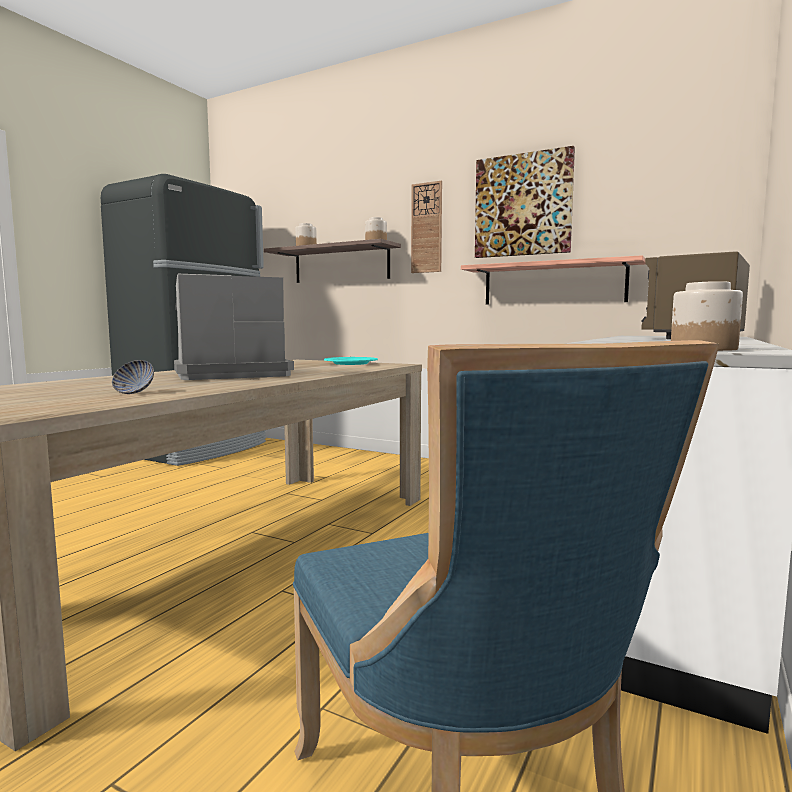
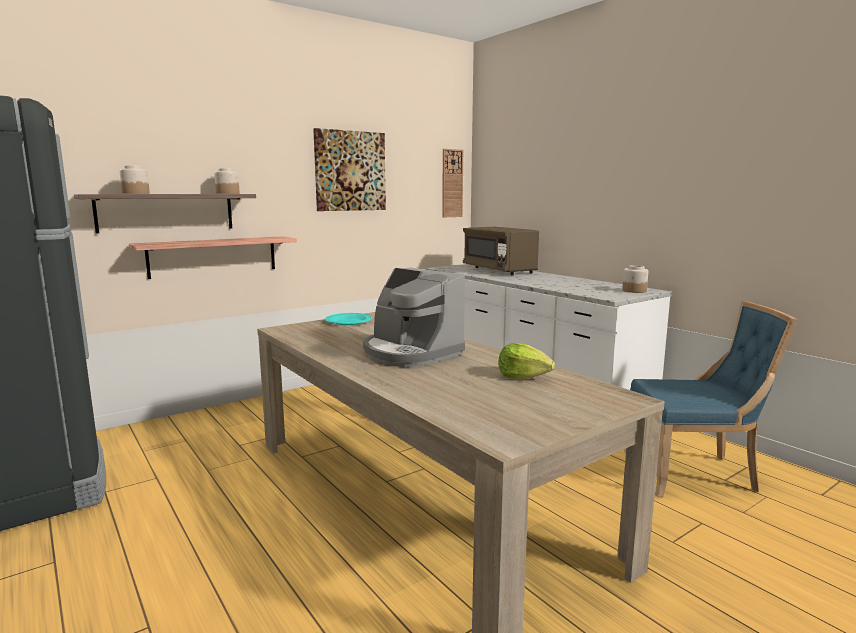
camera: 65 degrees left, 5 degrees up
bowl [112,360,154,394] -> lettuce [498,343,555,379]
coffee machine [174,274,294,380] -> coffee machine turned 45 degrees counterclockwise [363,268,465,367]
wall clock [411,181,442,273] -> wall clock moved to [442,149,463,217]
shelf [461,255,646,305] -> shelf moved to [129,236,297,279]

